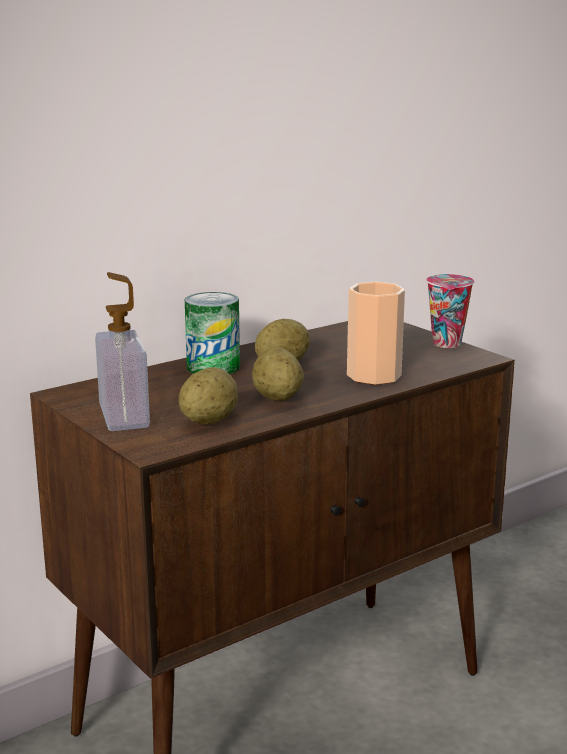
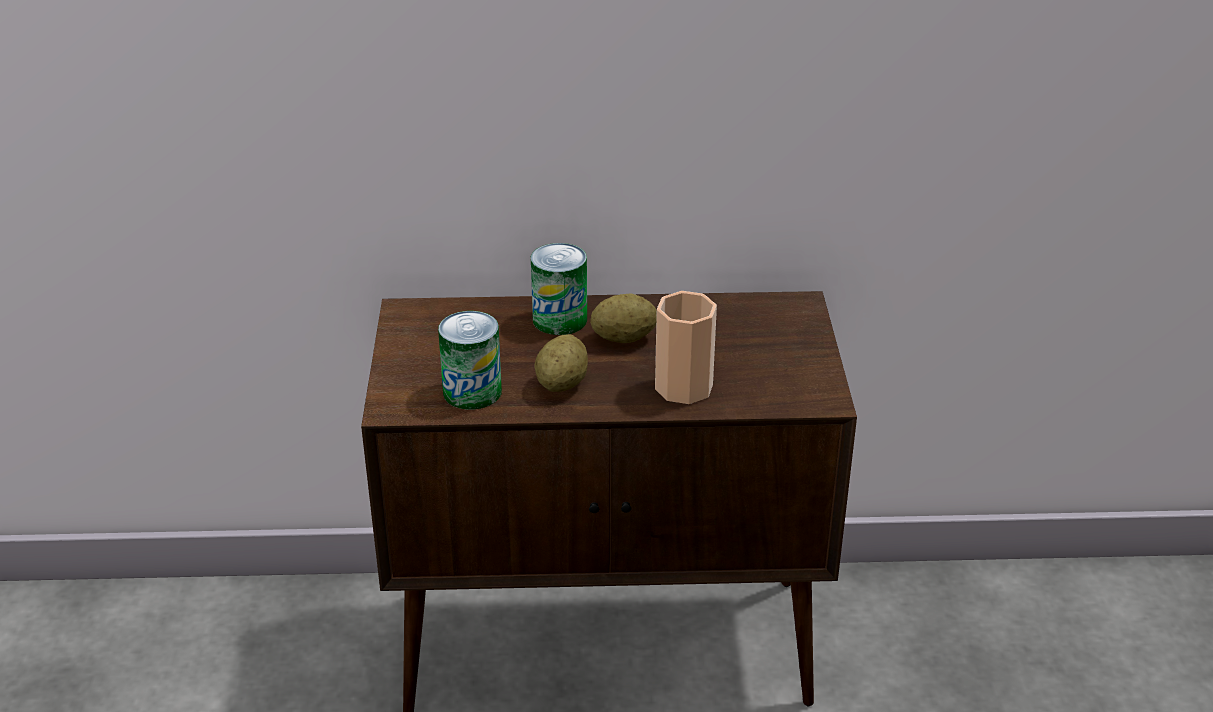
camera: 35 degrees right, 15 degrees up
soap dispenser [95,272,150,431] -> none
potato [179,367,238,425] -> can [438,311,502,410]
cup [426,274,475,348] -> none

